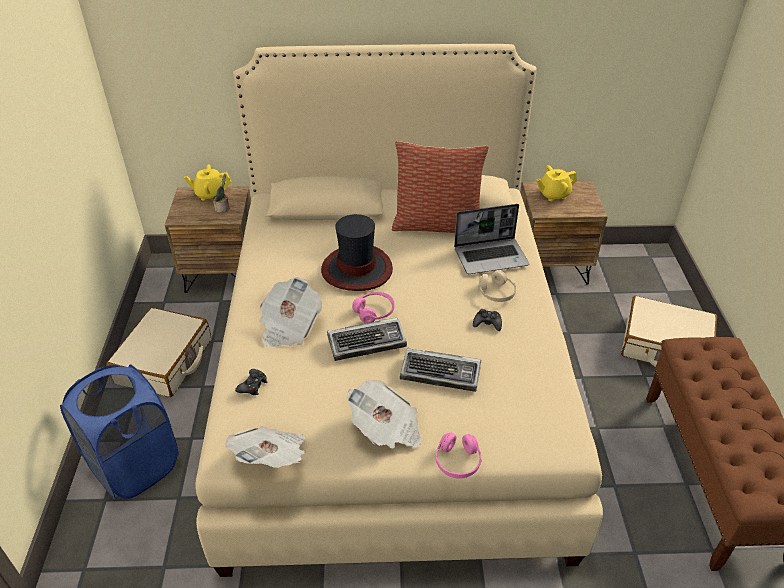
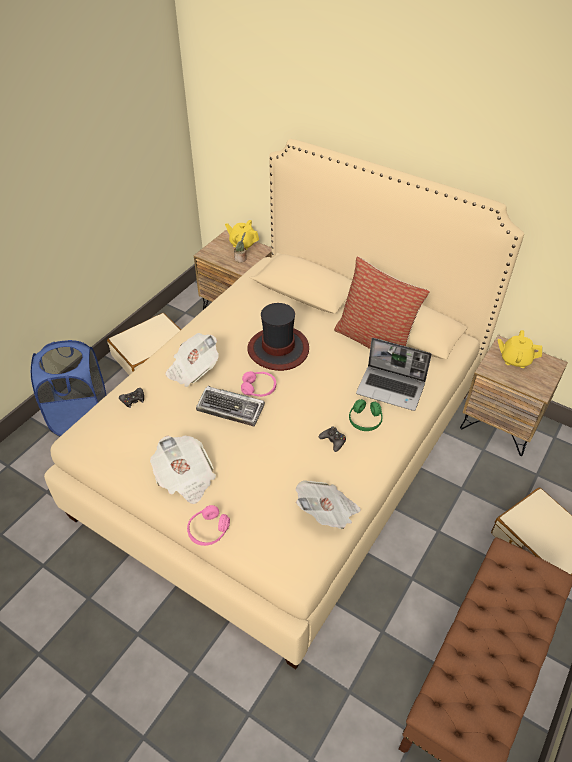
camera: 35 degrees right, 5 degrees up
newspaper [225,426,306,468] -> newspaper moved to [295,480,361,529]
keyboard [400,348,481,392] -> none
beige headphones [479,270,516,302] -> green headphones [349,399,383,431]

